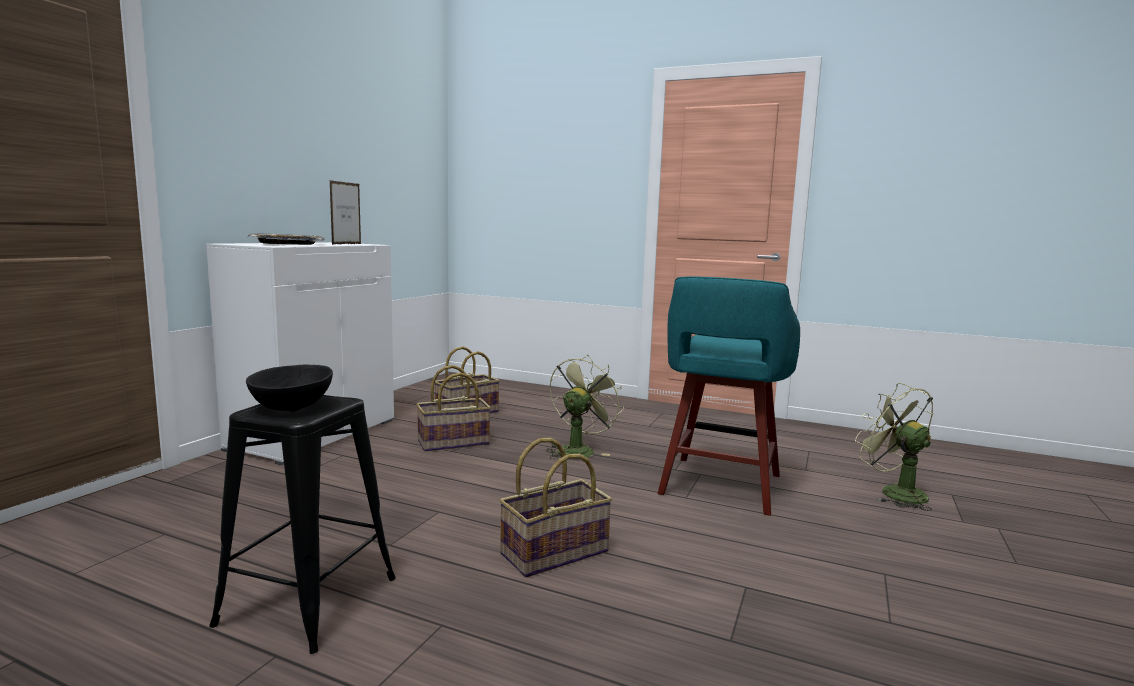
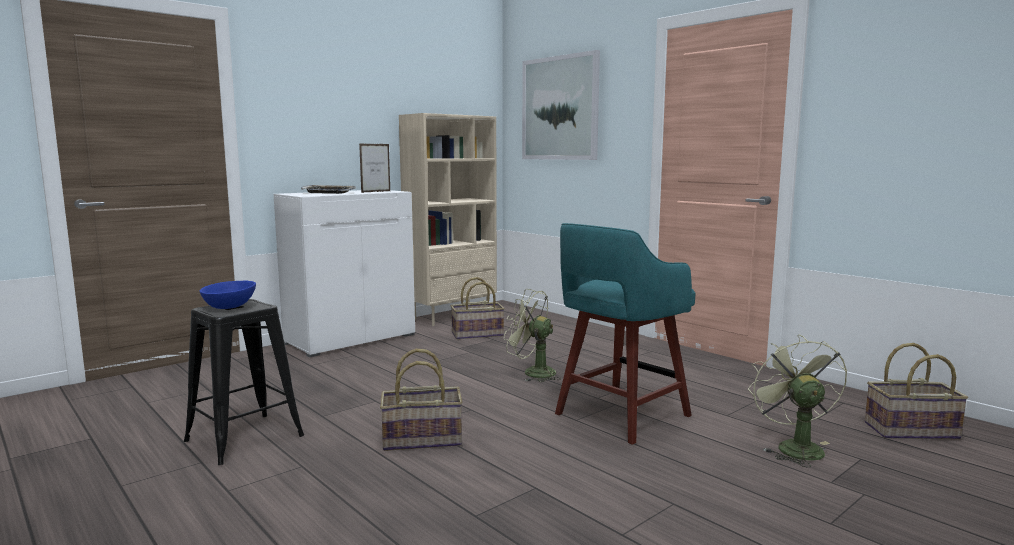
camera: 25 degrees right, 0 degrees up
black bowl [246,364,333,411] -> blue bowl [200,281,256,309]
basket [416,365,491,452] -> basket moved to [865,343,968,439]
green fan [546,355,624,459] -> green fan turned 120 degrees counterclockwise [504,289,561,382]
none -> beige bookcase [399,113,497,326]
none -> picture [522,50,600,160]

